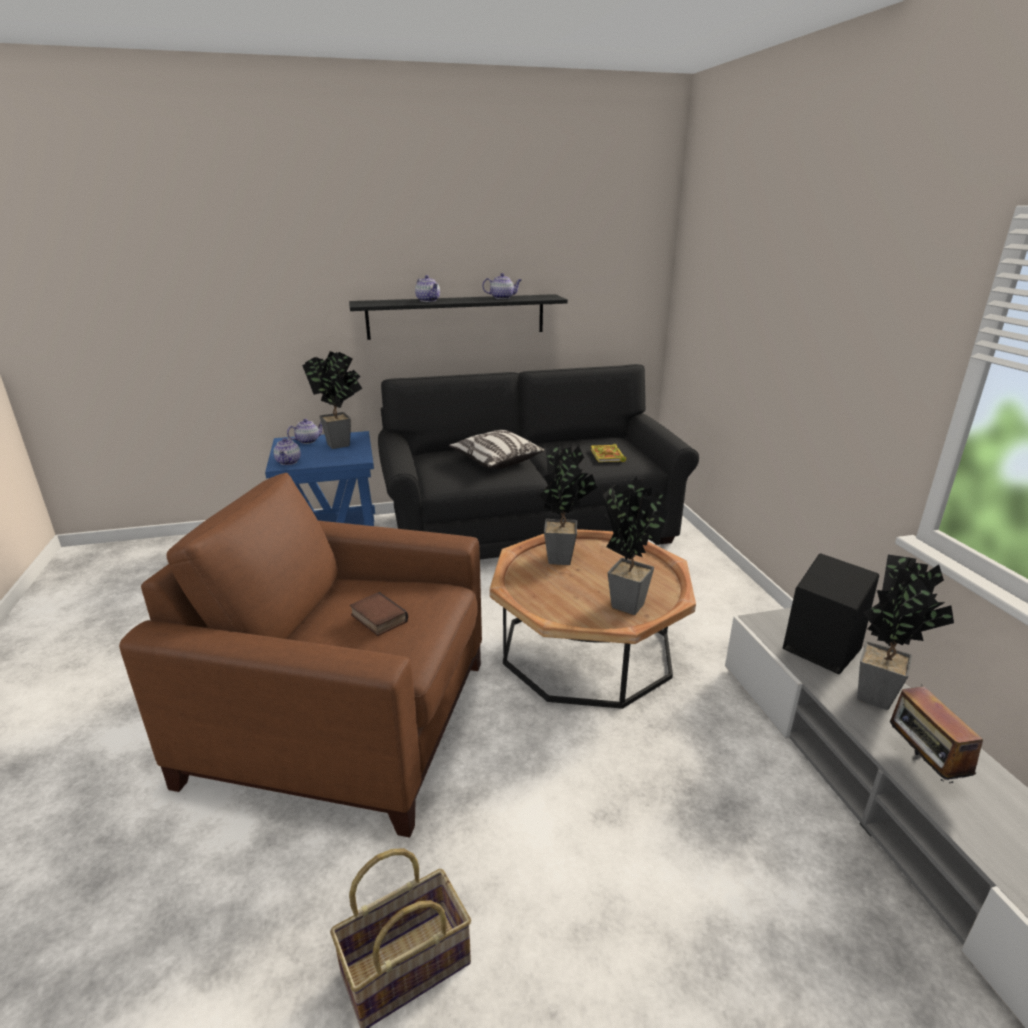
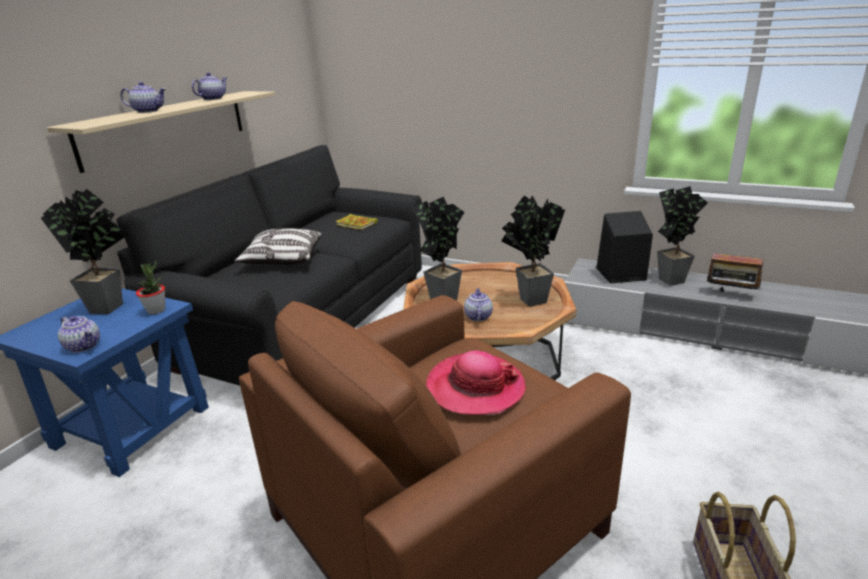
camera: 50 degrees left, 0 degrees up
teapot [287,419,322,444] -> teapot moved to [464,288,493,321]
black shelf [349,294,568,340] -> beige shelf [47,91,275,173]
book [350,592,408,636] -> hat [426,351,526,415]
none -> potted plant [136,261,165,314]

